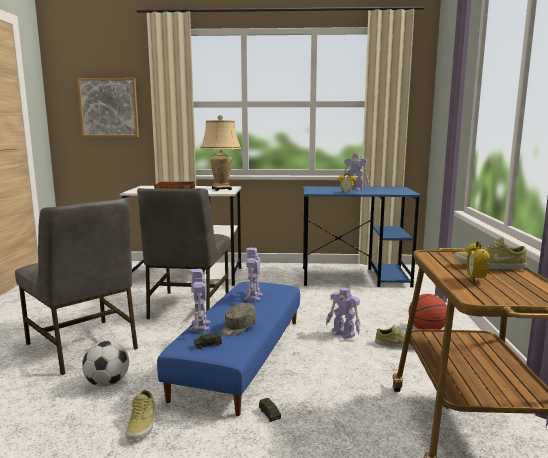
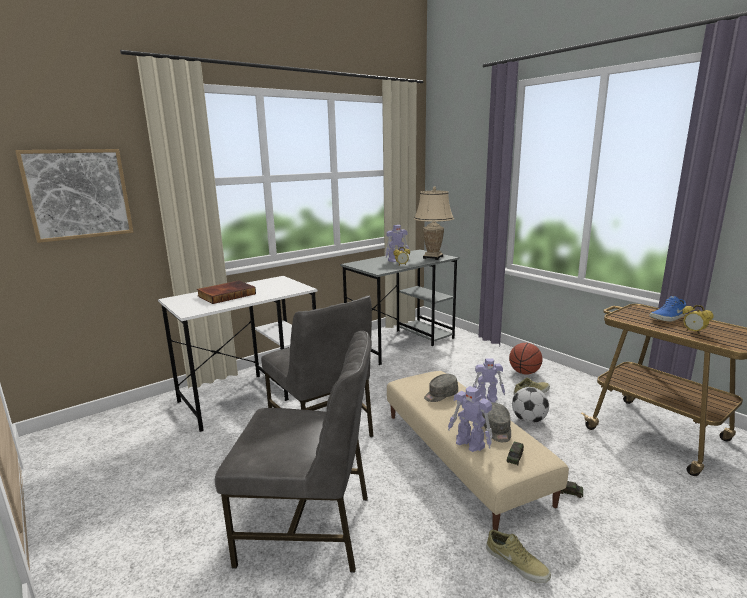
camera: 40 degrees left, 5 degrees up
football [82,341,129,387] -> football moved to [512,387,549,423]
blue ottoman [157,282,300,416] -> beige ottoman [387,371,569,531]
beige table lamp [200,115,241,191] -> beige table lamp moved to [414,186,454,260]
toy robot [244,248,263,302] -> grey cap [424,374,458,402]
blue desk [303,186,422,287] -> grey desk [340,249,459,365]
beige shoe [454,237,527,269] -> blue shoe [649,296,686,322]

